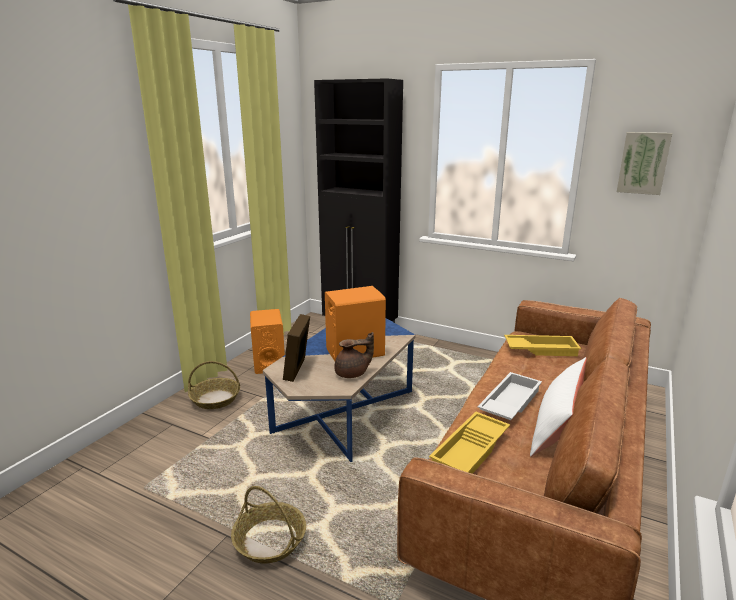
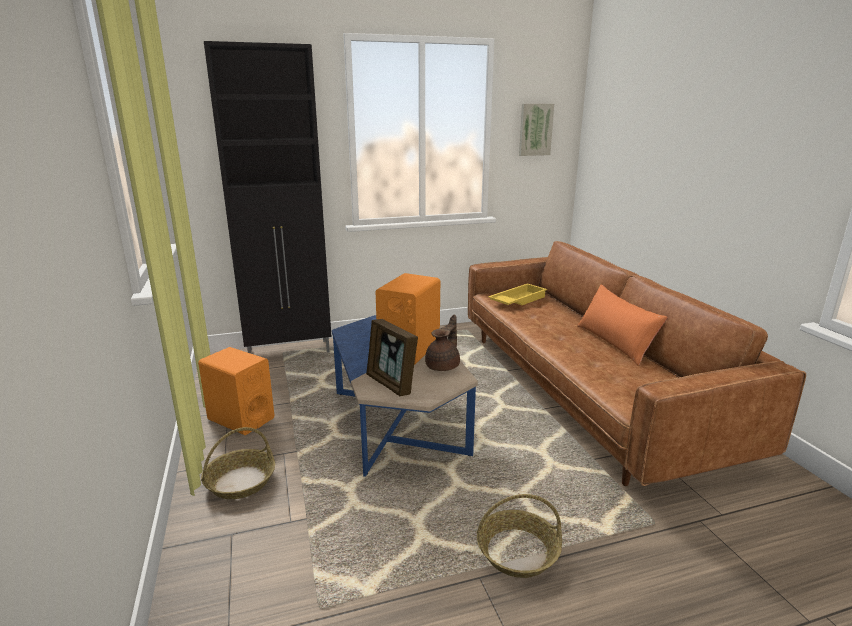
camera: 45 degrees left, 0 degrees up
yellow tray [429,412,510,474] -> none
white tray [478,372,542,420] -> none
white pillow [530,357,587,457] -> orange pillow [577,284,667,366]

